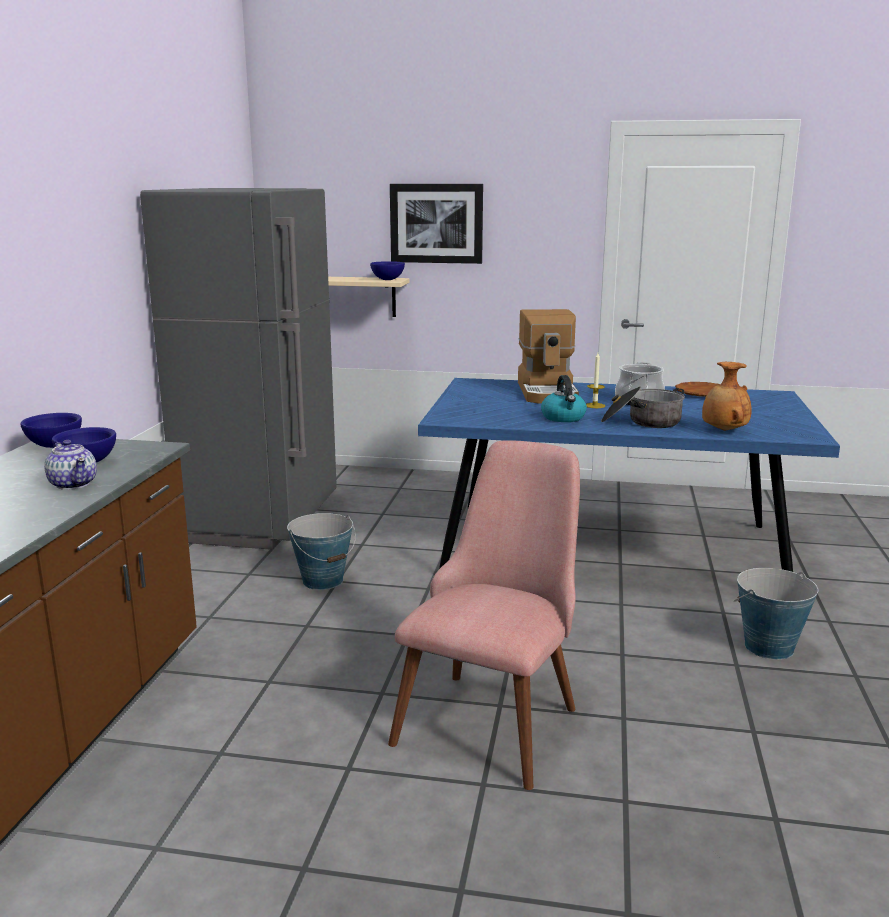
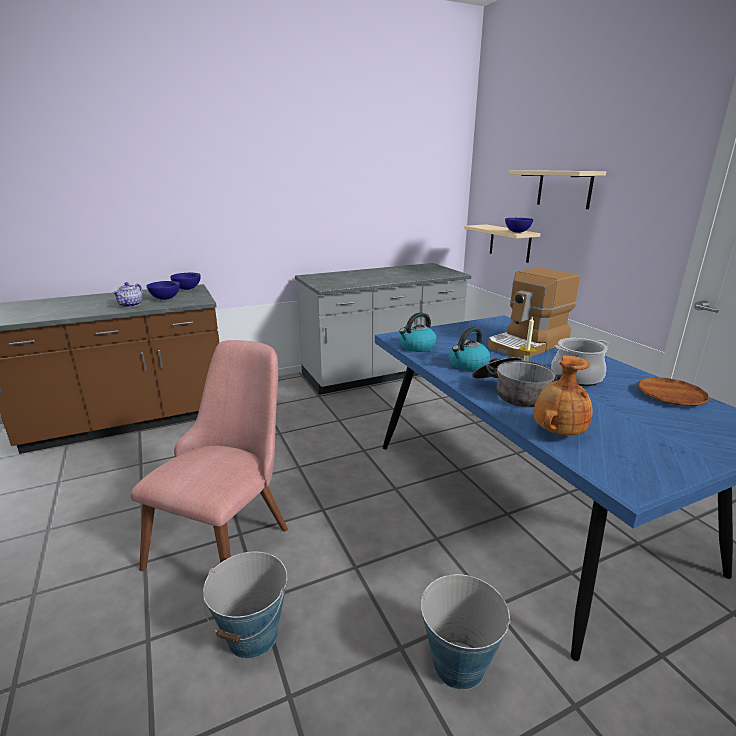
camera: 55 degrees right, 5 degrees up
grey fridge [140,188,337,550] -> grey counter [295,263,471,395]
bucket [287,513,356,590] -> bucket moved to [203,551,287,659]
pink chair [388,440,580,790] -> pink chair turned 60 degrees counterclockwise [130,340,288,571]
picture [390,184,483,264] -> beige shelf [509,170,606,209]
none -> kettle [399,312,437,352]

